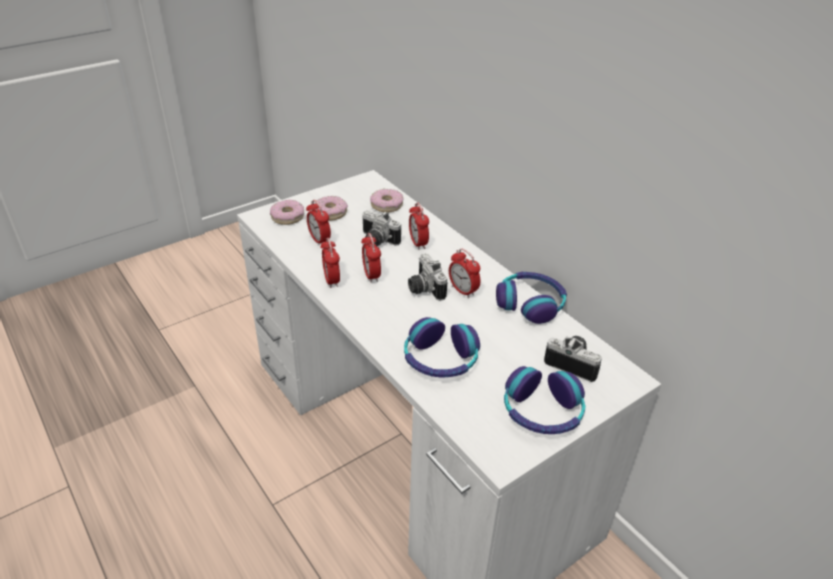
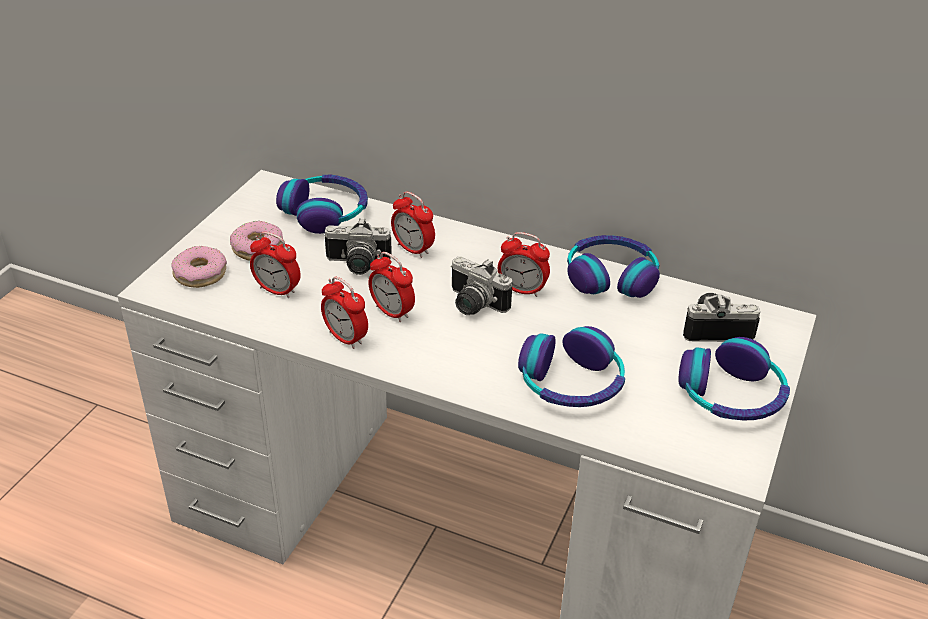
camera: 30 degrees left, 0 degrees up
donut [370,189,404,212] -> headphones [276,174,368,234]

